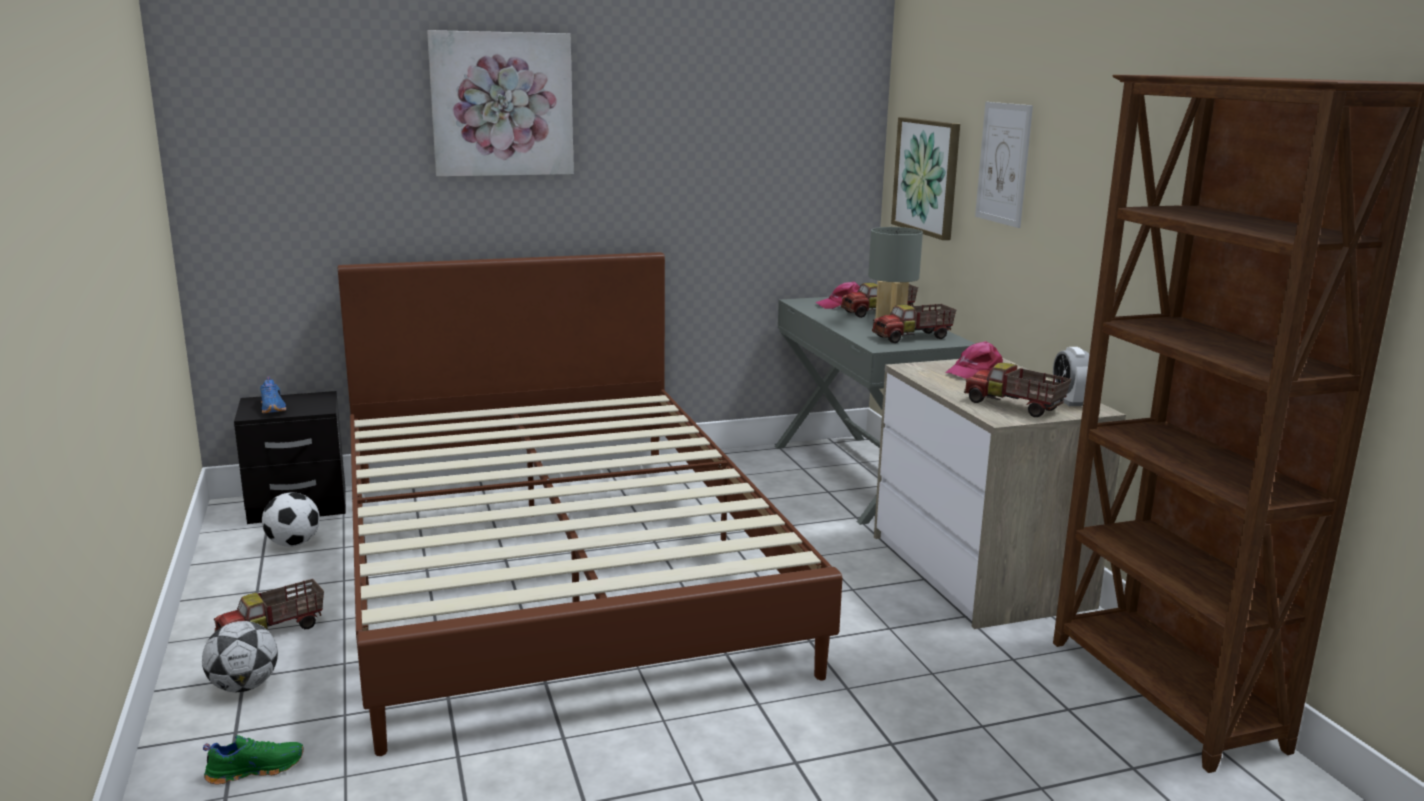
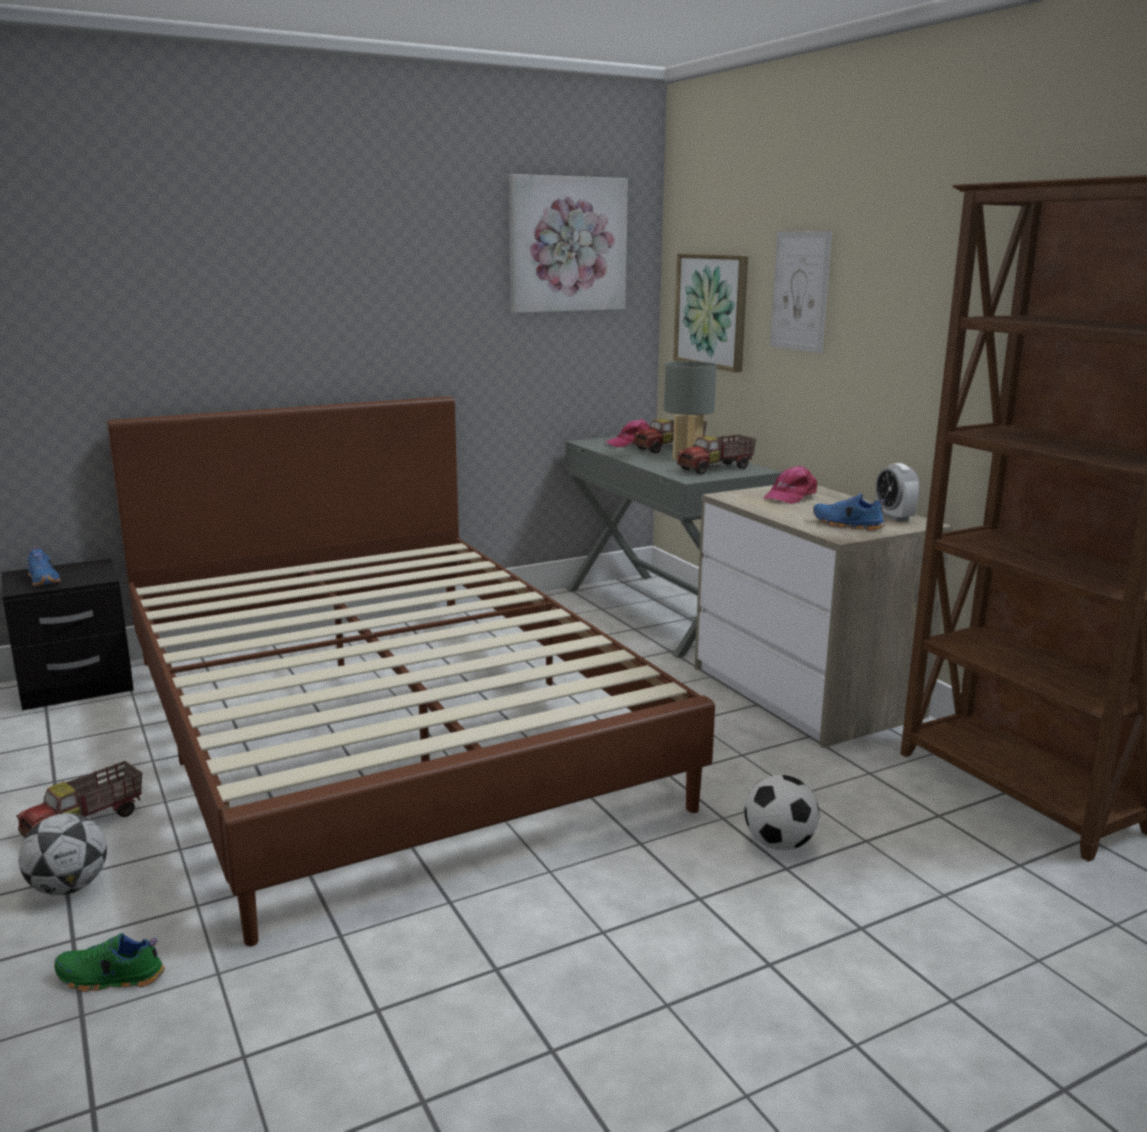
camera: 10 degrees left, 0 degrees up
green shoe [203,735,304,784] -> green shoe turned 150 degrees counterclockwise [54,933,165,992]
football [262,492,320,547] -> football moved to [744,775,819,850]
picture [427,30,574,177] -> picture moved to [509,174,628,313]
toy truck [964,363,1071,417] -> blue shoe [813,493,885,531]

